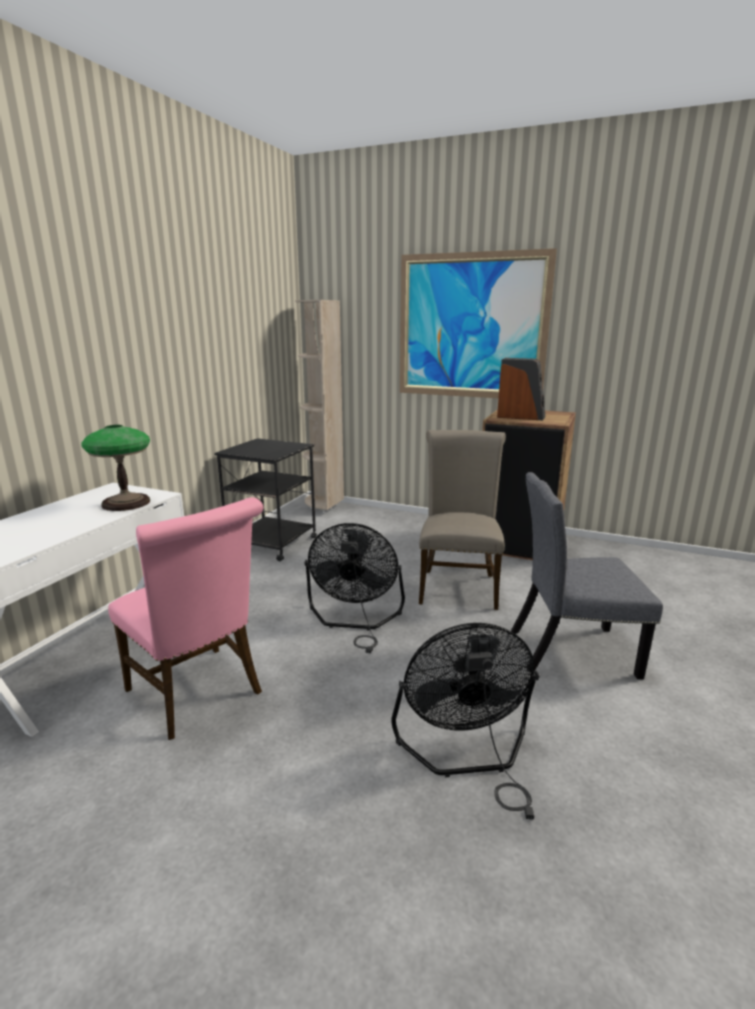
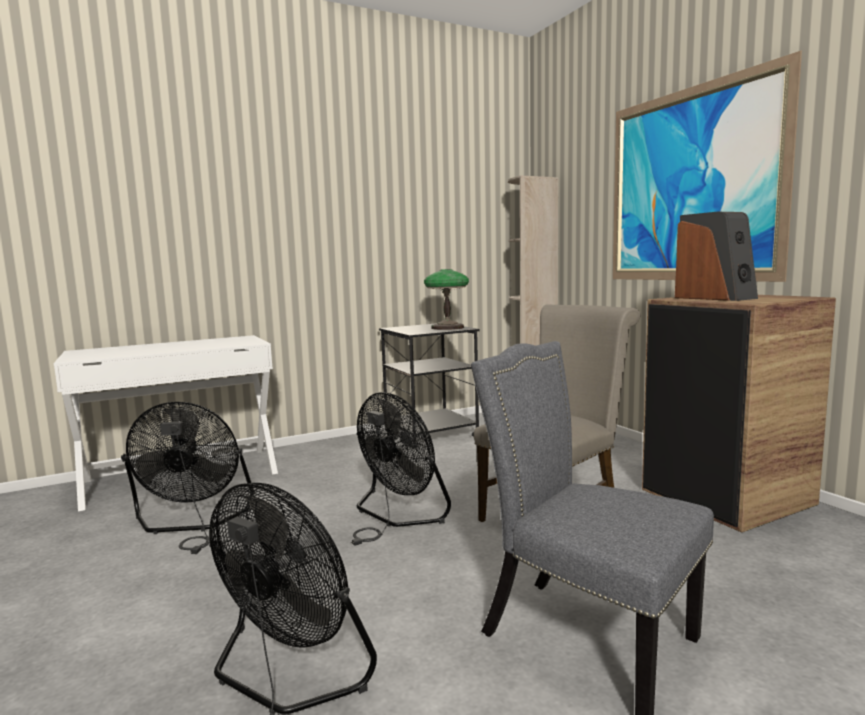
camera: 40 degrees right, 10 degrees down
table lamp [81,425,150,511] -> table lamp moved to [424,269,469,330]
pink chair [108,497,263,740] -> black fan [121,402,254,554]

